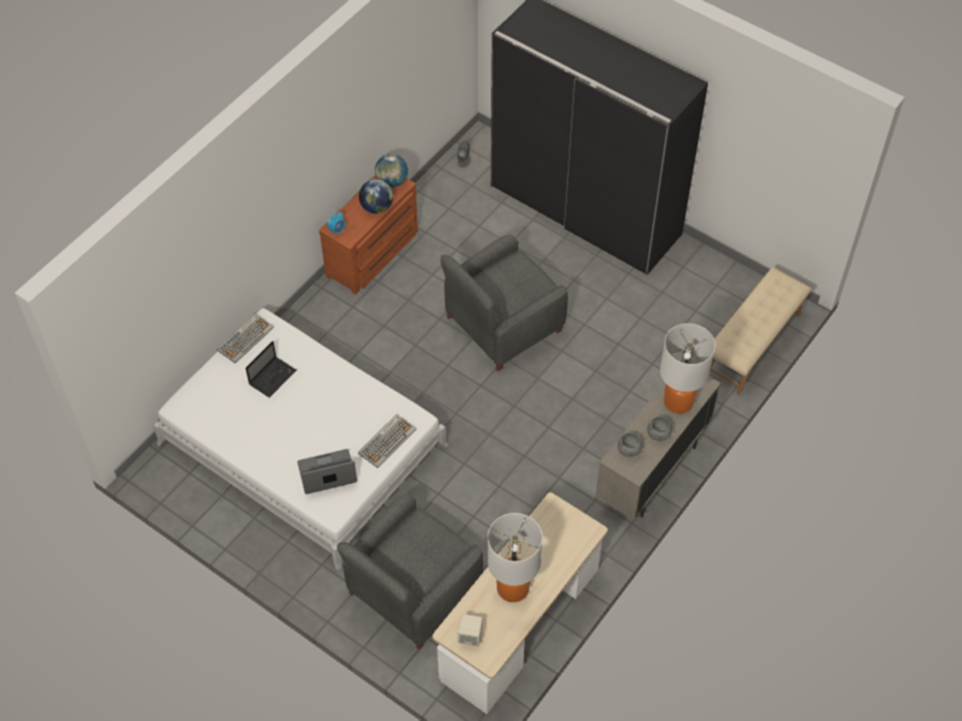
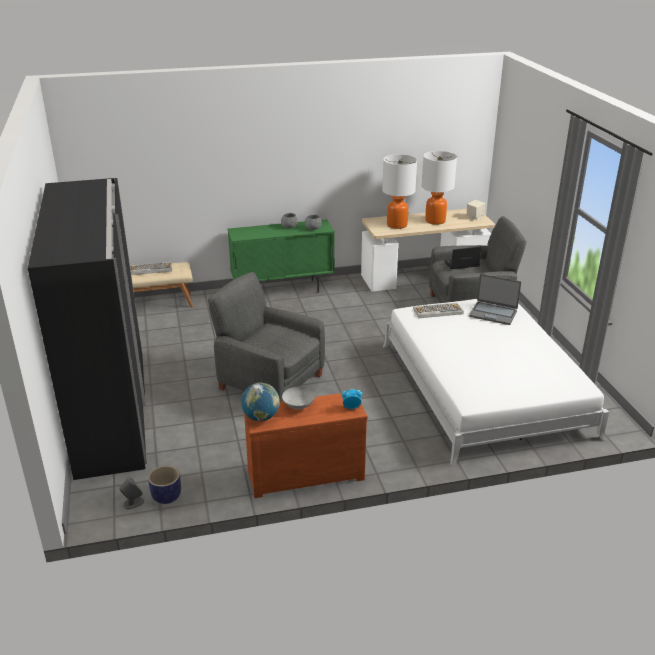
camera: 140 degrees left, 25 degrees down
keyboard [217,313,274,363] -> keyboard moved to [130,262,172,275]
laptop [246,341,296,398] -> laptop moved to [444,247,482,269]
globe [359,179,393,214] -> grey bowl [282,387,315,409]
grey armchair [440,234,568,371] -> grey armchair turned 150 degrees counterclockwise [208,272,325,402]
beige cabinet [595,360,721,520] -> green cabinet [228,219,335,293]
table lamp [660,323,715,414] -> table lamp moved to [382,154,417,229]
none -> planter [148,466,181,504]

